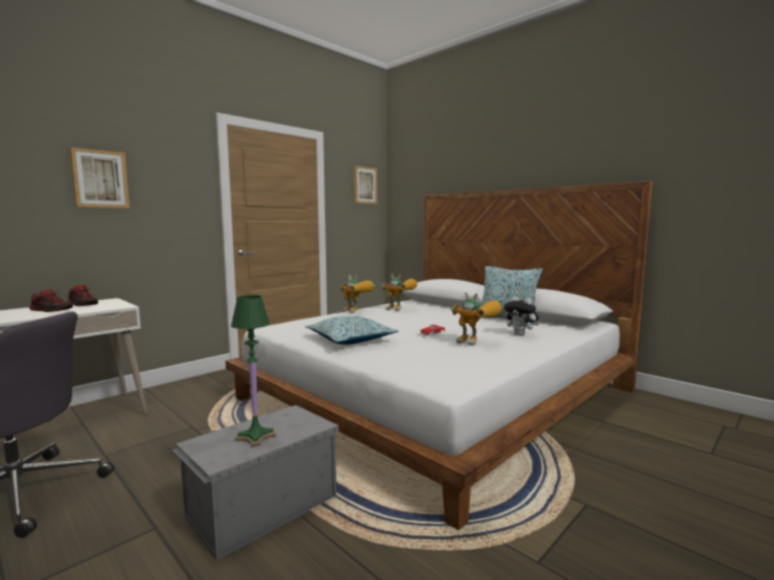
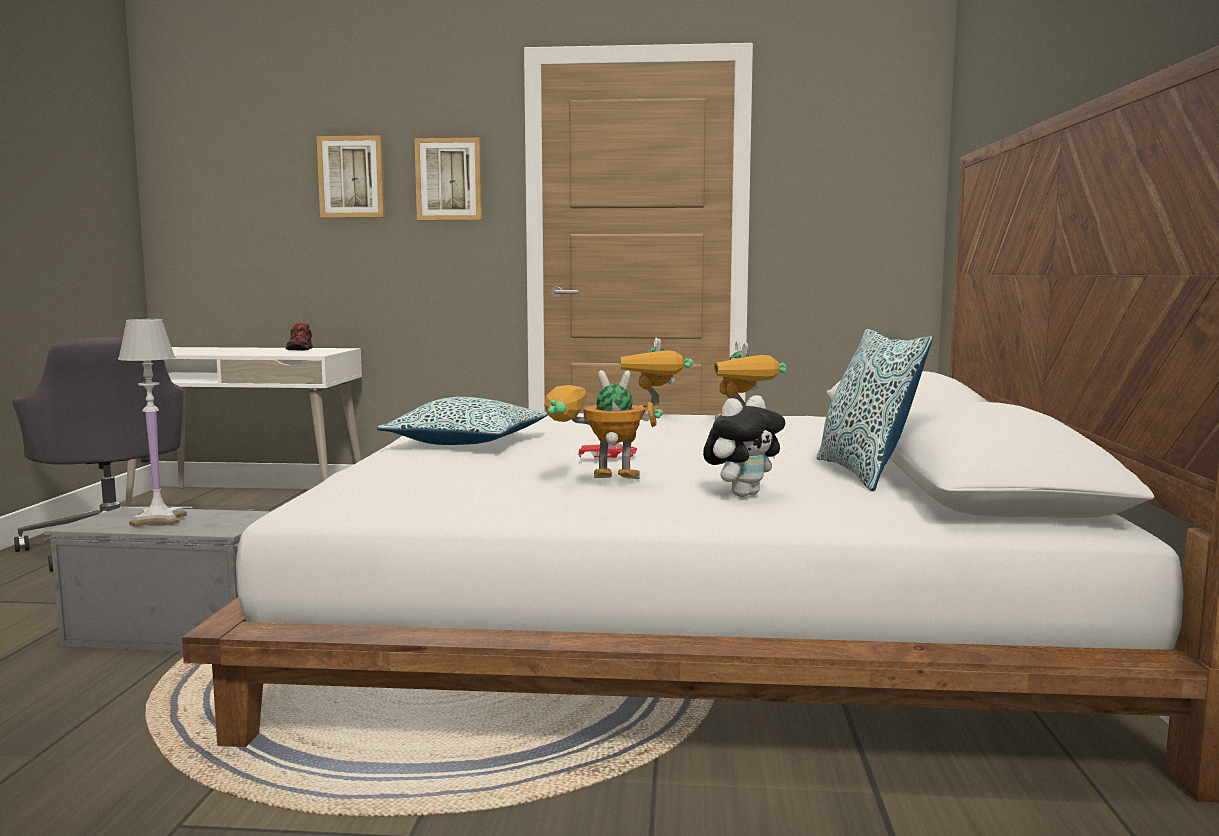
camera: 50 degrees right, 0 degrees up
shoe [29,289,73,312] -> none
green table lamp [231,295,276,447] -> white table lamp [118,319,187,527]
picture [354,166,377,204] -> picture moved to [414,138,482,220]
toy robot [450,292,502,346] -> toy robot turned 105 degrees clockwise [544,370,663,479]
plush toy [504,296,539,336] -> plush toy turned 135 degrees counterclockwise [703,395,785,497]

